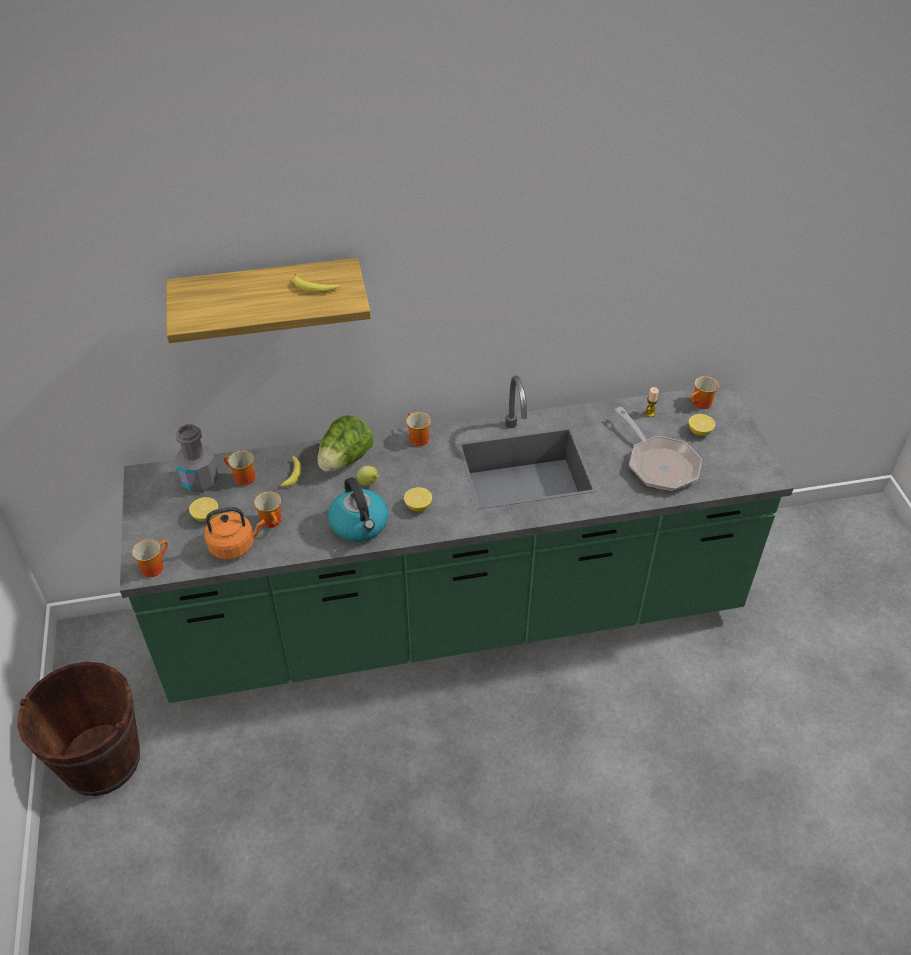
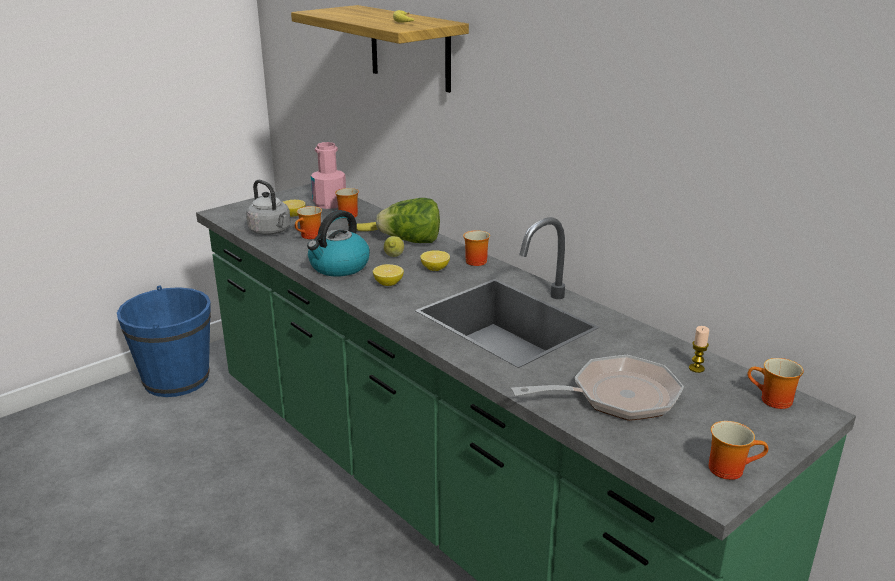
camera: 60 degrees right, 20 degrees down
brown bucket [17,662,140,796] -> blue bucket [117,285,211,397]
mug [132,539,168,577] -> mug moved to [709,421,768,480]
grey bottle [175,424,219,492] -> pink bottle [311,142,346,209]
orange kettle [204,507,265,560] -> grey kettle [246,180,291,235]
frying pan [615,407,702,492] -> frying pan turned 135 degrees counterclockwise [511,355,684,421]
lemon [689,414,715,436] -> lemon moved to [420,250,450,271]

